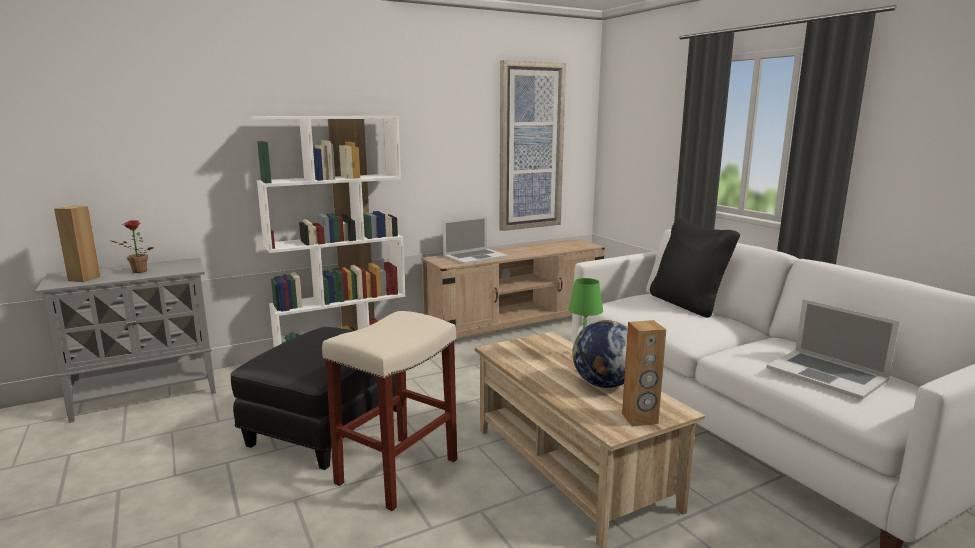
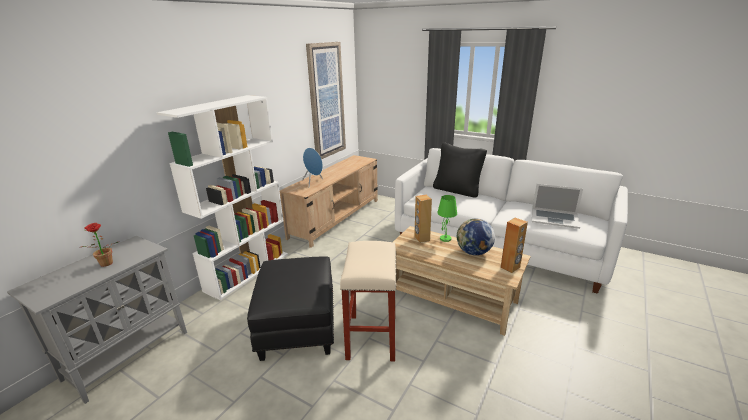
camera: 30 degrees left, 10 degrees up
brown speaker [54,205,100,282] -> brown speaker moved to [414,195,432,243]
laptop [443,216,508,265] -> blue speaker [302,148,323,187]

